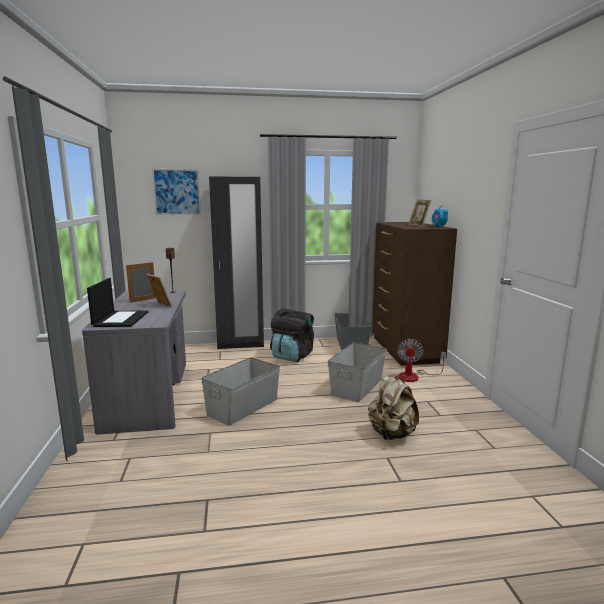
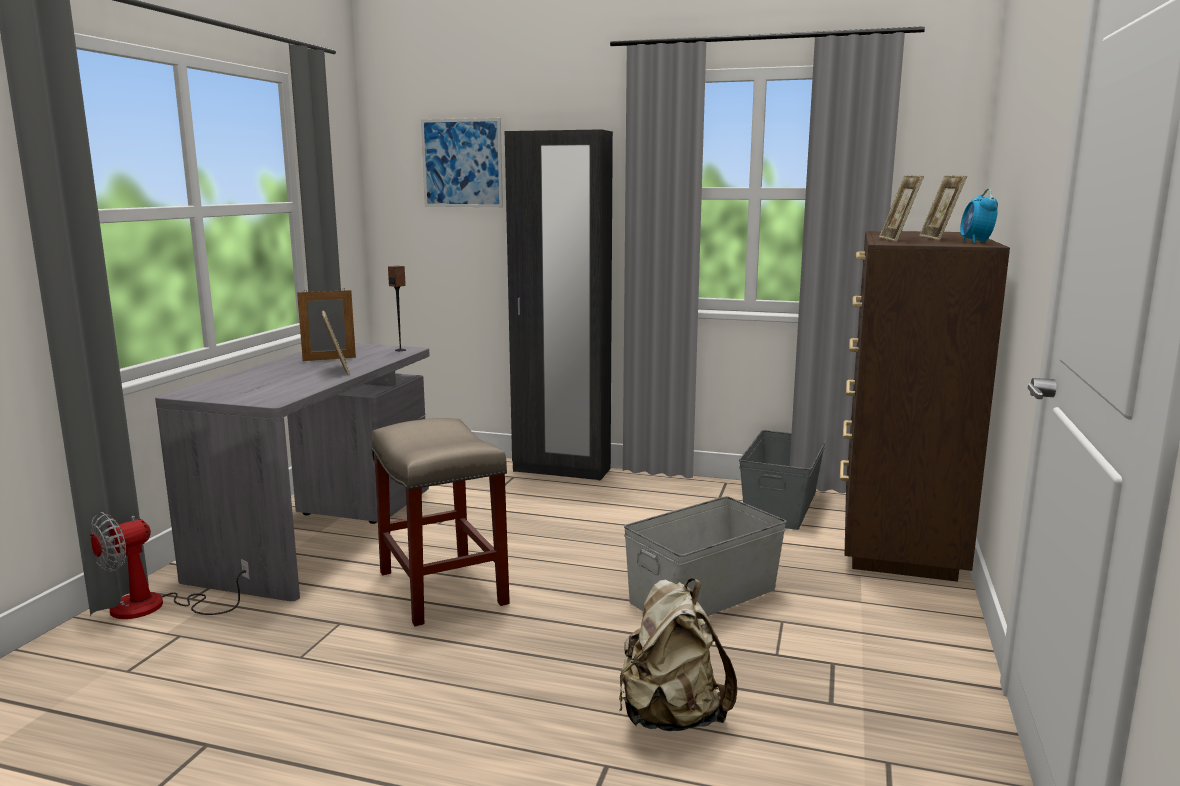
camera: 25 degrees right, 0 degrees up
laptop [87,278,148,327] -> none
grey storage box [201,357,280,426] -> beige stool [372,418,510,626]
black backpack [270,308,314,362] -> none
fan [397,339,446,382] -> fan moved to [90,512,250,619]
none -> picture frame [879,175,924,242]

